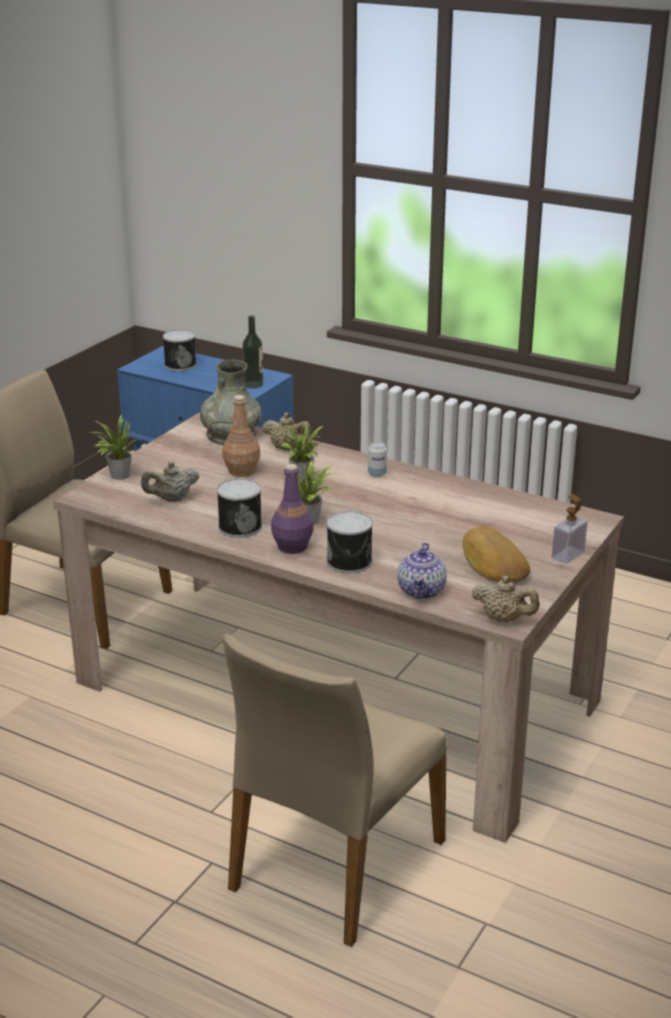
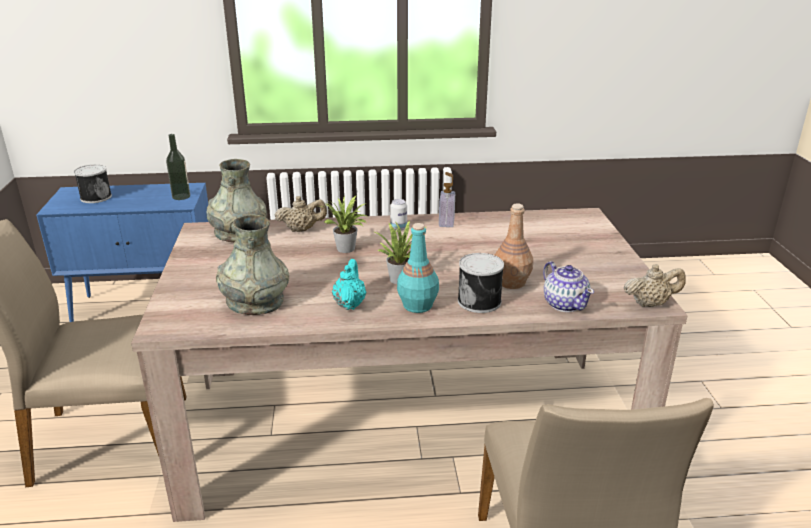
camera: 35 degrees left, 0 degrees up
potted plant [88,414,139,480] -> none
beige teapot [141,462,199,502] -> grey vase [216,214,289,315]
can [217,478,262,538] -> turquoise teapot [332,259,366,310]
brown bottle [222,395,260,477] -> brown bottle moved to [495,203,533,289]
purple bottle [271,464,314,554] -> turquoise bottle [397,223,439,313]
bread [463,526,530,583] -> none
soap dispenser [552,494,588,564] -> soap dispenser moved to [439,172,455,227]

